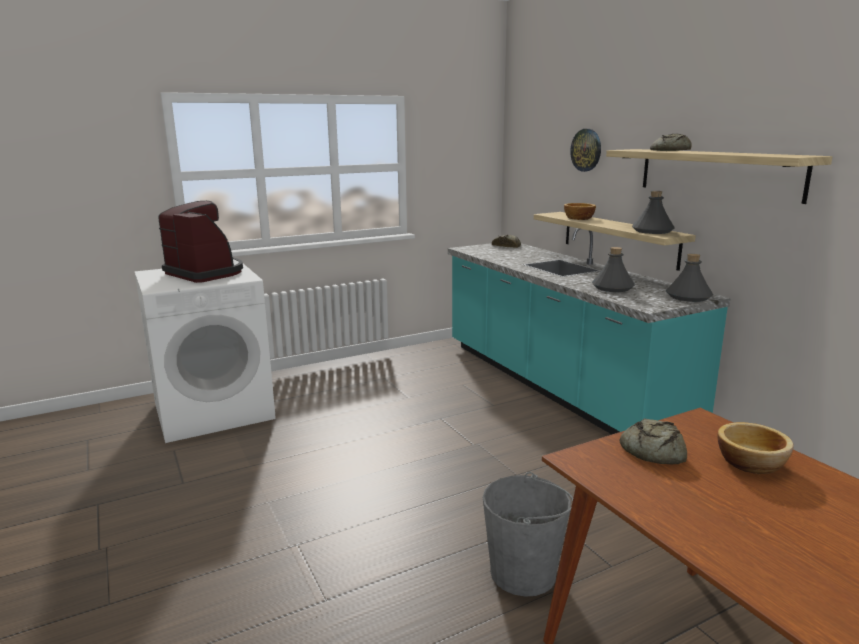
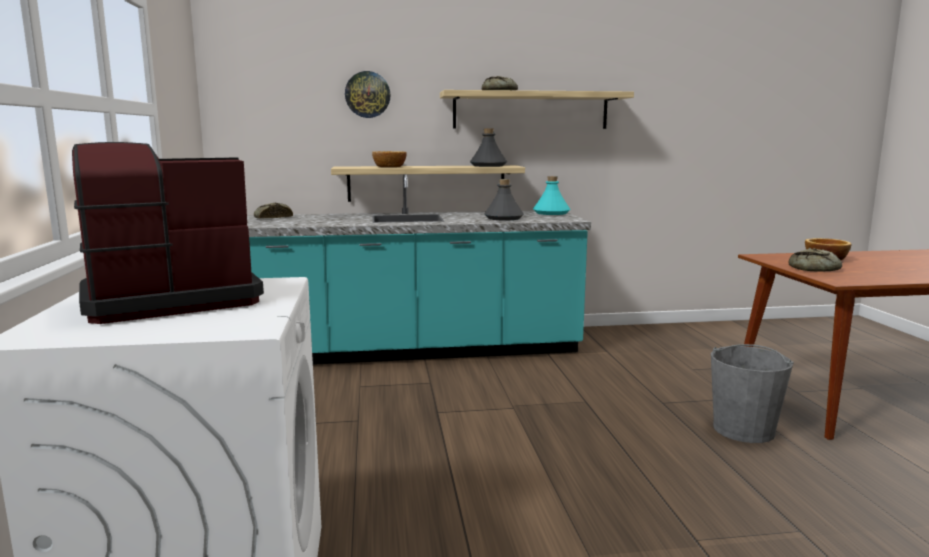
camera: 70 degrees left, 5 degrees down
grey bottle [666,254,713,302] -> turquoise bottle [533,176,571,215]

